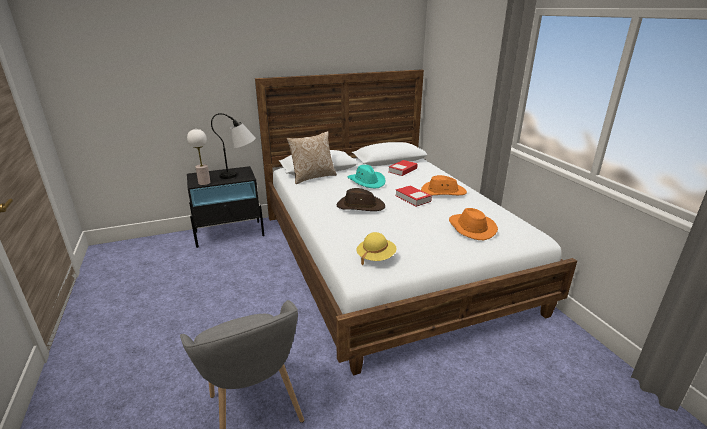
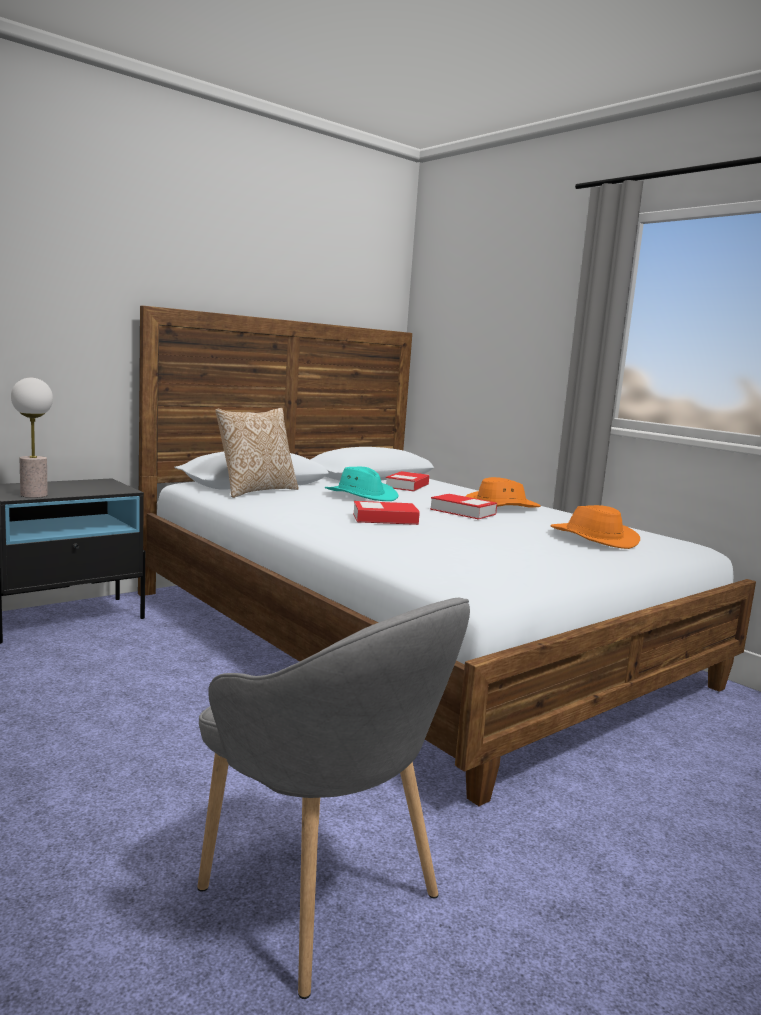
camera: 20 degrees left, 15 degrees down
table lamp [211,113,256,179] -> none
brown hat [337,188,385,211] -> book [353,501,420,525]
yellow hat [356,232,397,265] -> none

